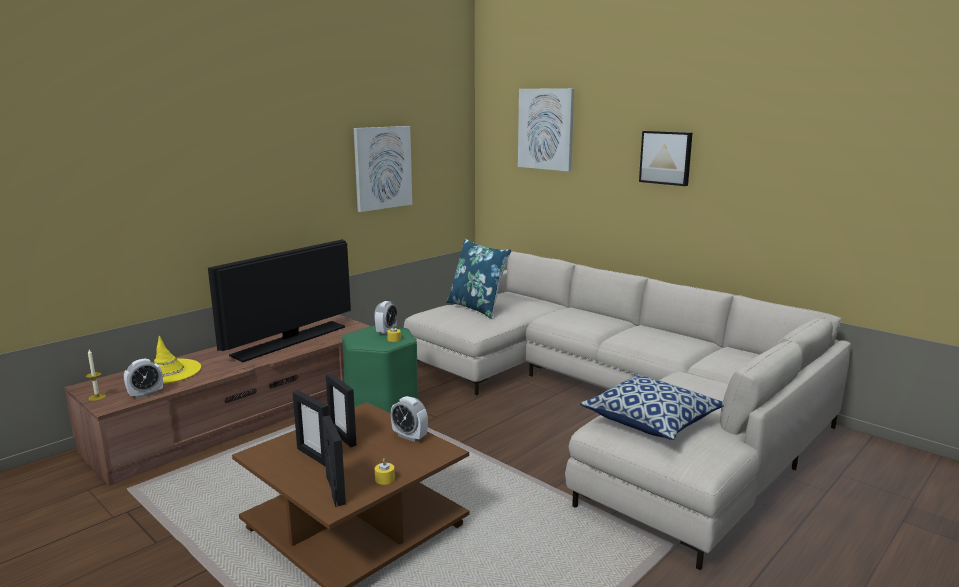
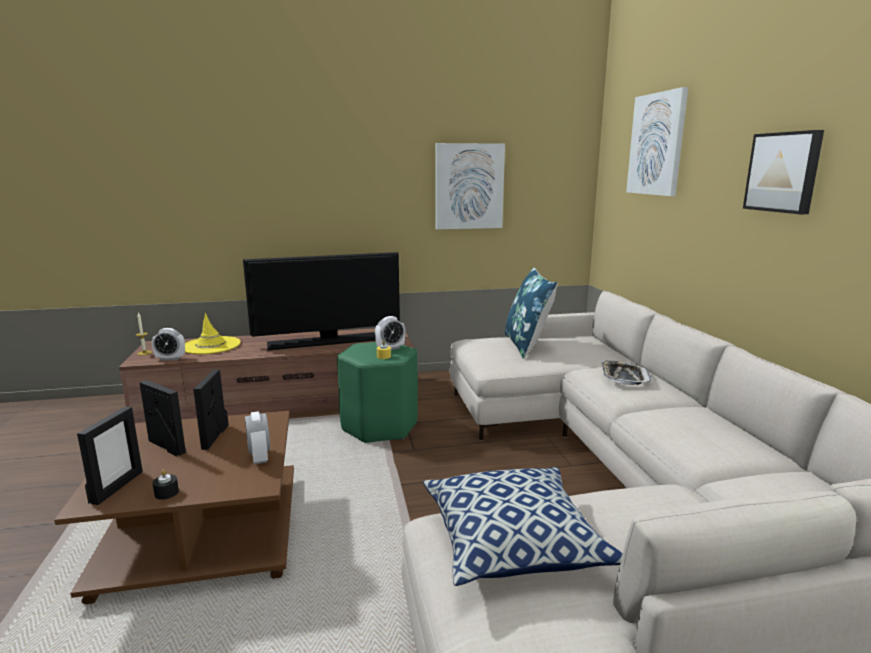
camera: 35 degrees right, 0 degrees up
picture frame [293,390,329,467] -> picture frame turned 135 degrees clockwise [139,380,186,457]
yellow candle [375,458,395,485] -> black candle [153,469,179,500]
none -> tray [601,360,652,385]

